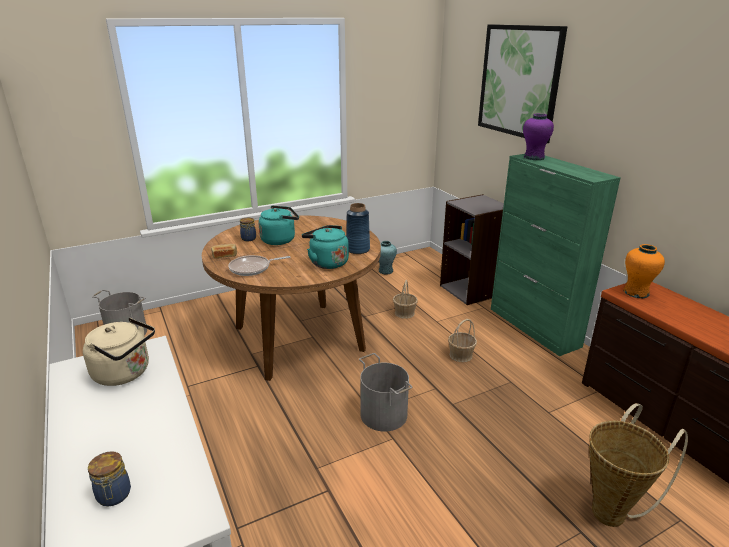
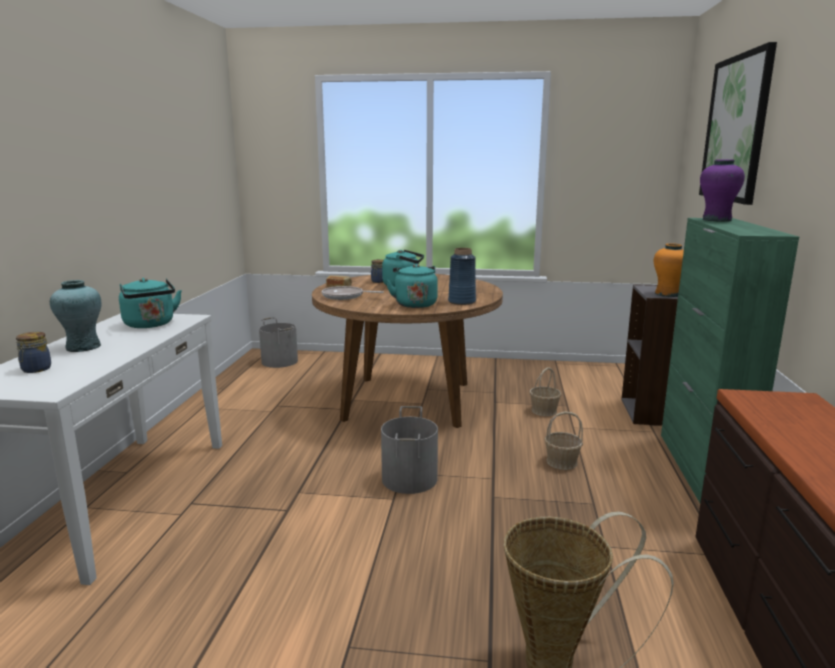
camera: 35 degrees right, 10 degrees down
beige kettle [83,318,155,386] -> turquoise kettle [119,278,182,328]
turquoise vase [379,241,397,274] -> turquoise vase moved to [50,280,102,352]
orange vase [623,244,665,298] -> orange vase moved to [654,243,684,297]

